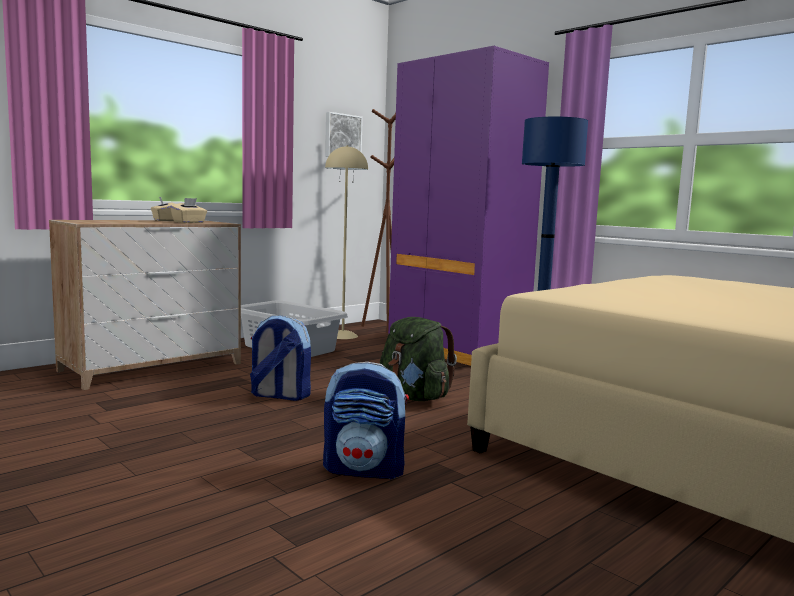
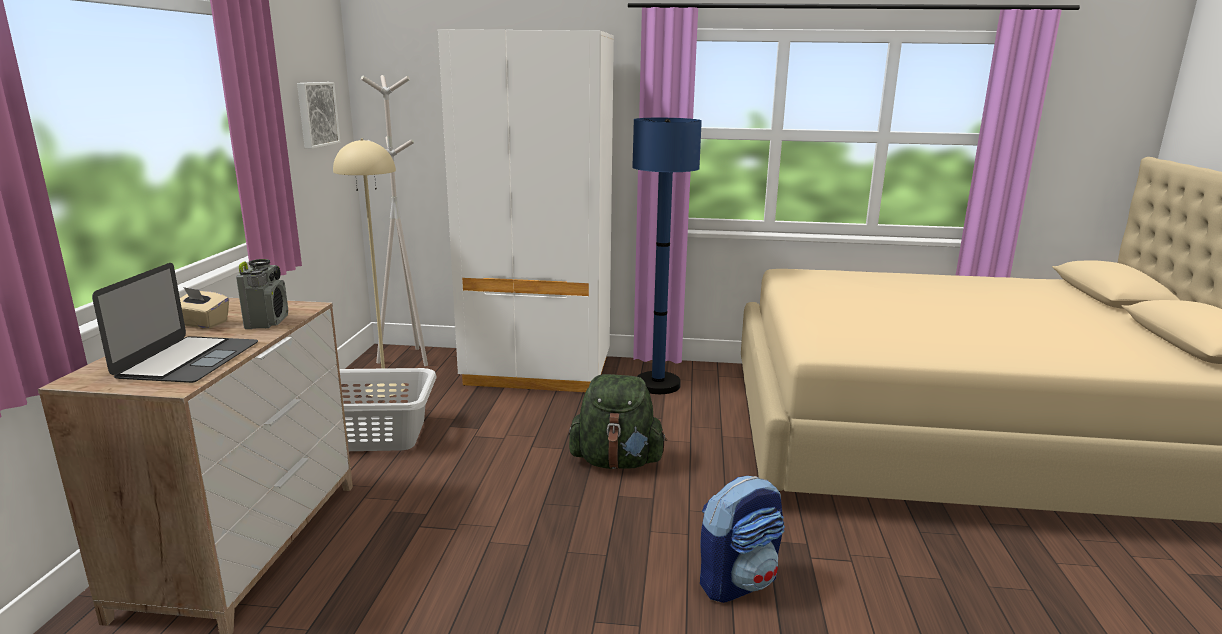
camera: 40 degrees left, 10 degrees up
beige tissue box [170,198,207,223] -> radio [236,259,288,329]
backpack [250,315,311,401] -> none
brown clothes rack [361,109,396,333] -> grey clothes rack [361,75,428,366]
purple wardrobe [388,46,549,366] -> white wardrobe [438,29,614,392]
none -> laptop [92,263,258,383]

